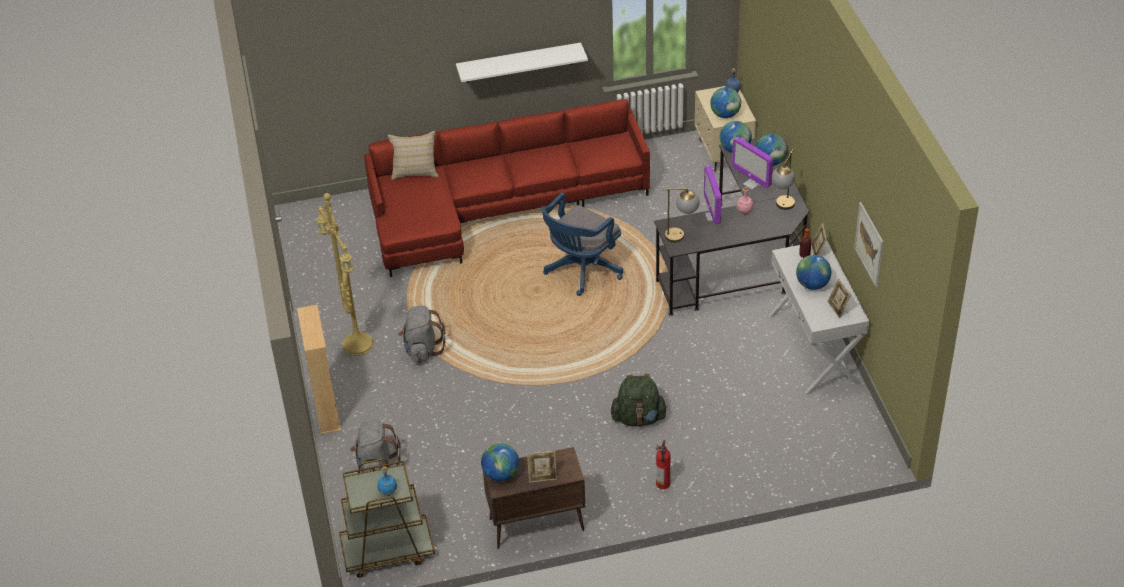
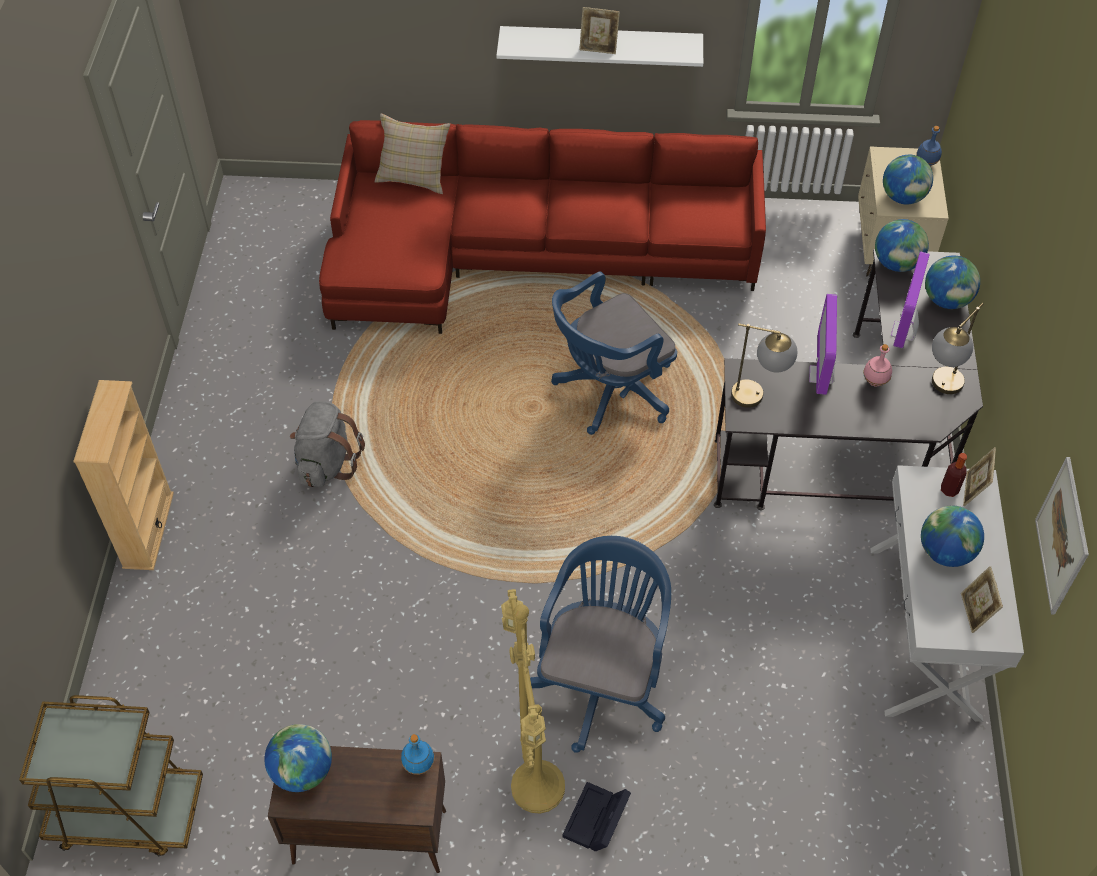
camera: 15 degrees right, 10 degrees up
yellow floor lamp [316,193,373,356] -> yellow floor lamp moved to [501,589,565,813]
grey backpack [350,419,401,472] -> none
blue bottle [377,466,397,496] -> blue bottle moved to [401,734,435,775]
picture frame [527,451,557,483] -> picture frame moved to [579,7,620,54]
green backpack [611,374,668,427] -> blue office chair [530,536,671,753]
fire extinguisher [656,440,670,489] -> black storage box [562,782,631,851]
monitor [732,137,773,190] -> monitor turned 45 degrees clockwise [891,252,930,348]

